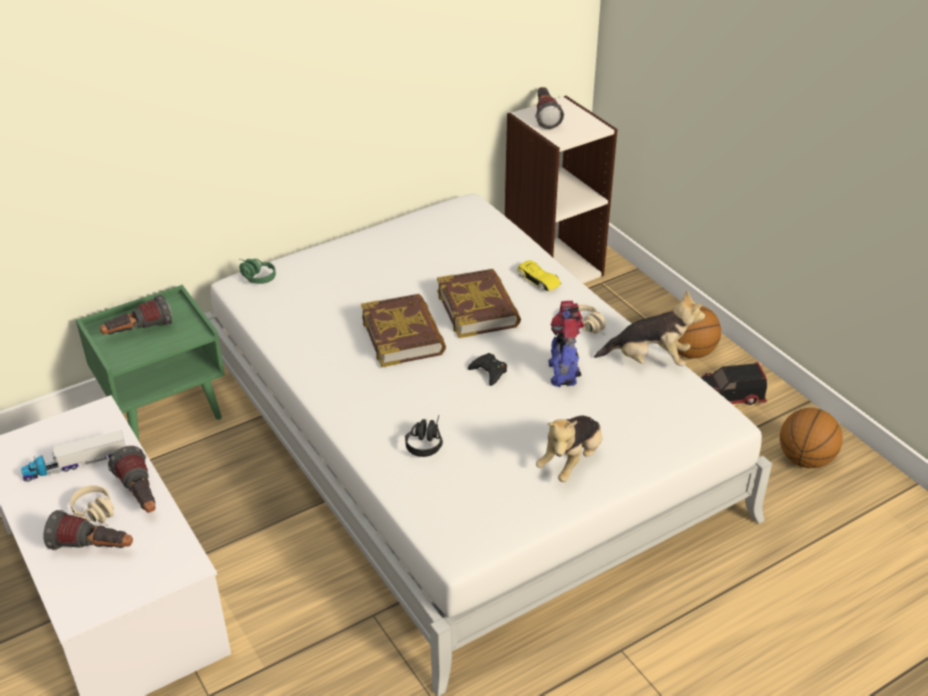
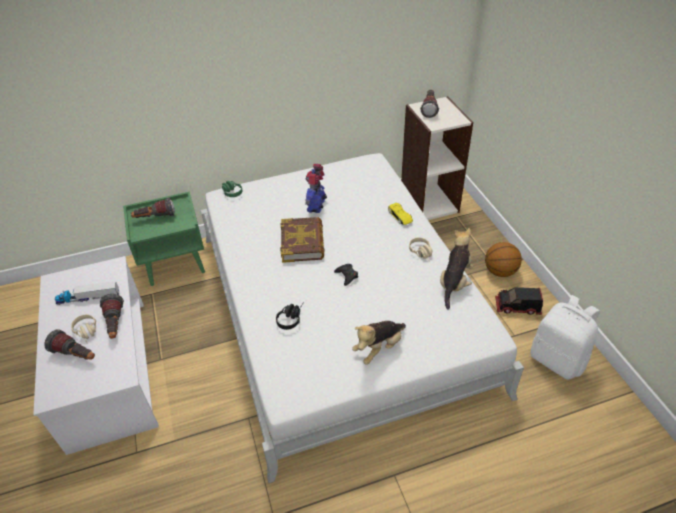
camera: 15 degrees right, 5 degrees up
book [437,269,521,338] -> none
toy robot [548,301,584,387] -> toy robot moved to [305,164,327,213]
plush toy [594,290,705,366] -> plush toy turned 90 degrees counterclockwise [440,228,473,310]
basketball [780,408,843,468] -> white backpack [530,295,600,379]

